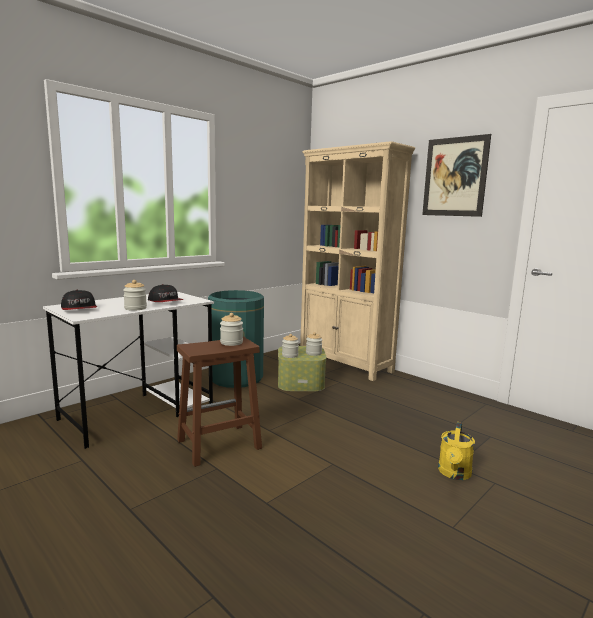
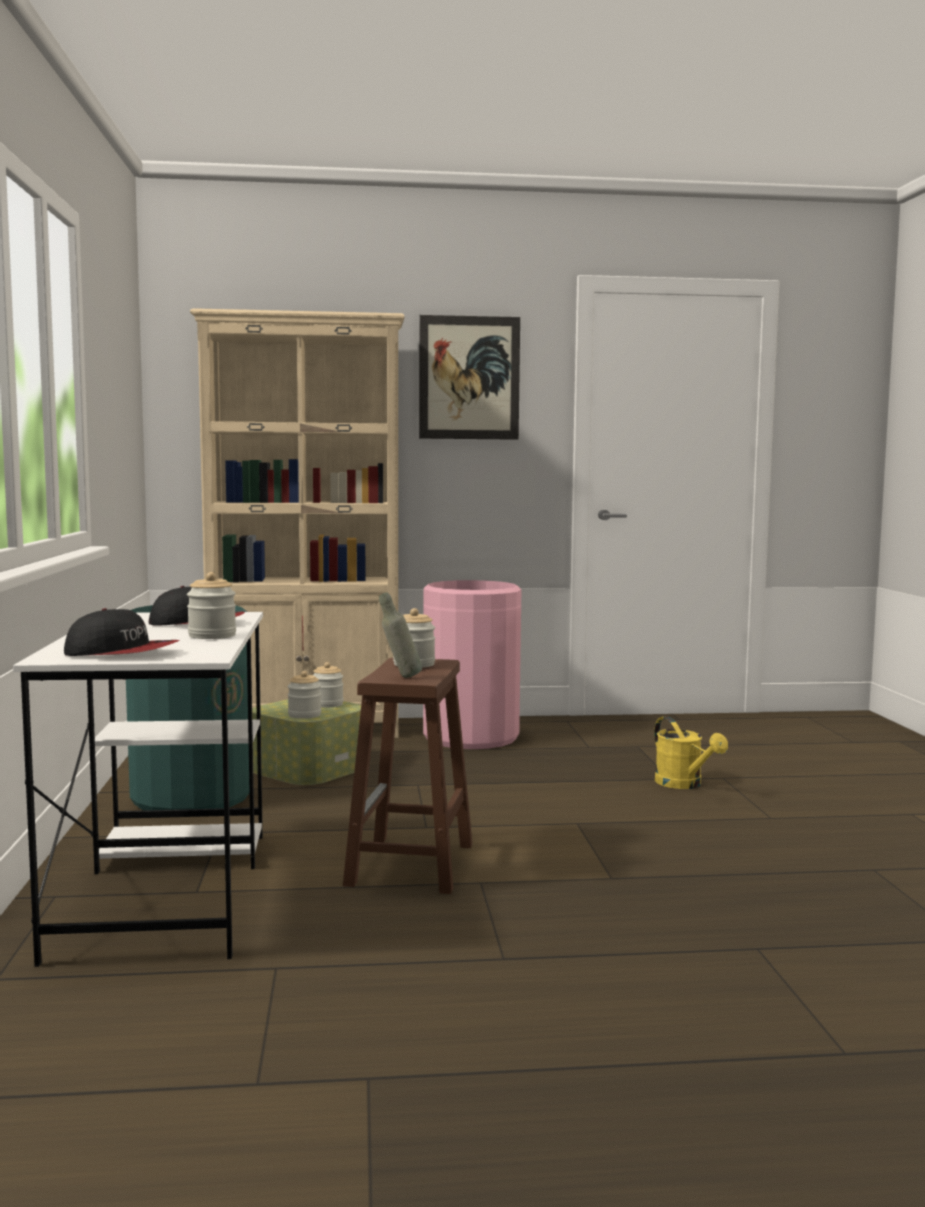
camera: 50 degrees left, 5 degrees down
none -> grey bottle [379,592,422,678]
none -> pink trash can [423,580,521,749]

